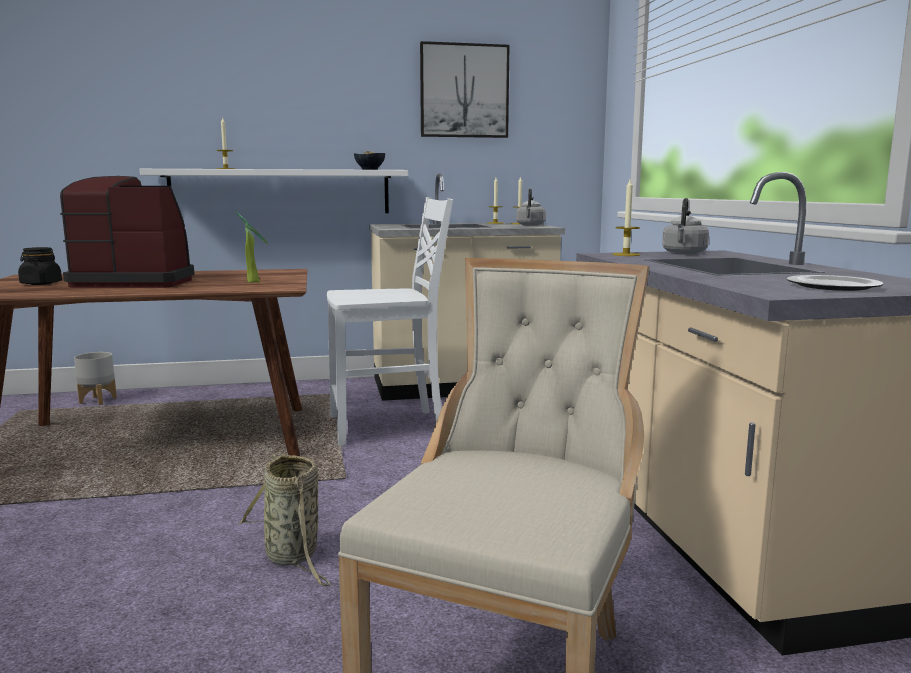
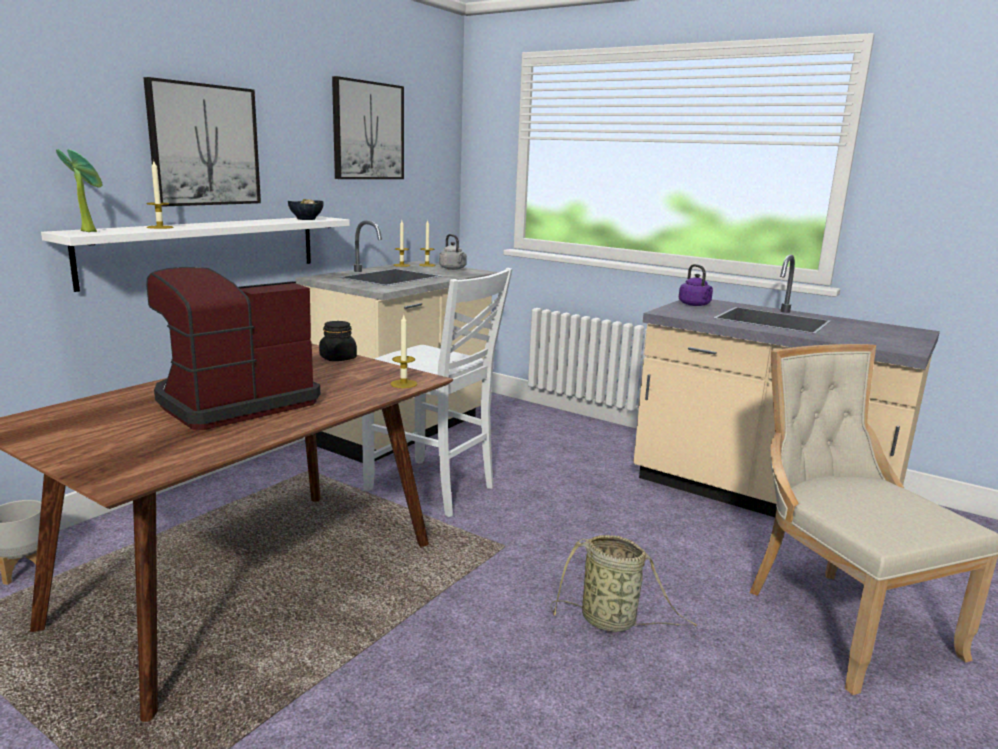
camera: 45 degrees left, 5 degrees up
black jar [18,247,62,285] -> black jar moved to [319,321,357,361]
potted plant [235,211,268,283] -> potted plant moved to [56,149,103,232]
white chair [327,197,453,447] -> white chair turned 90 degrees clockwise [362,268,512,517]
candle [612,180,640,256] -> candle moved to [390,315,417,388]
grey kettle [662,198,709,254] -> purple kettle [679,264,713,306]
plate [787,275,883,291] -> none
none -> picture [143,77,261,207]

